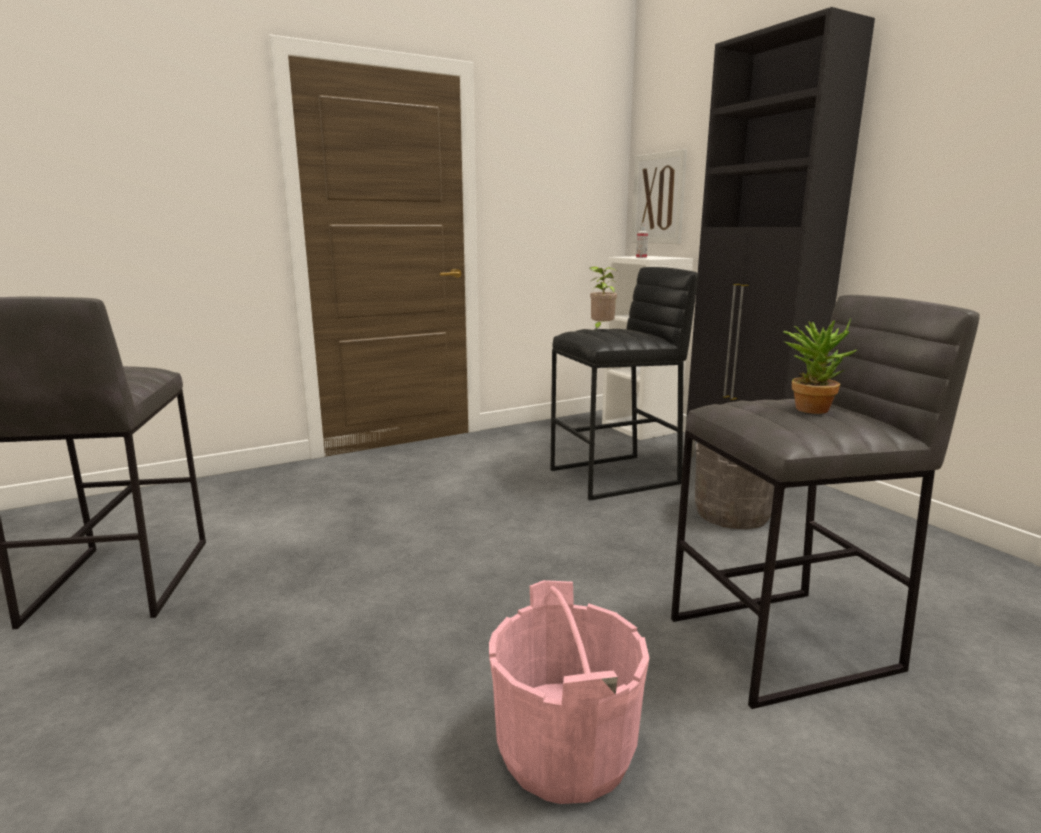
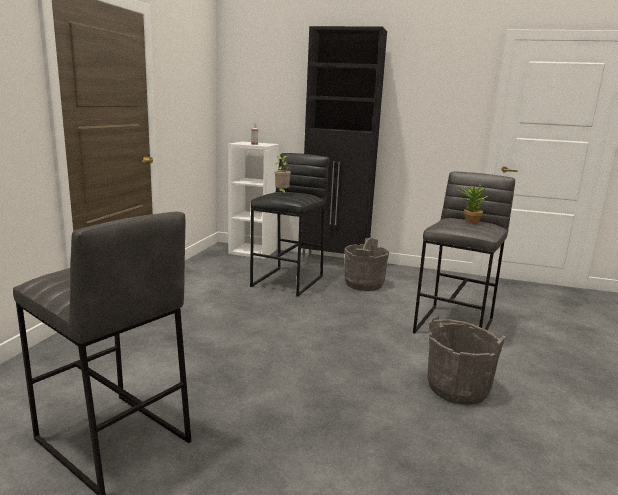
camera: 45 degrees left, 0 degrees up
pink bucket [489,580,649,804] -> grey bucket [427,316,505,405]
picture [631,149,687,244] -> none

